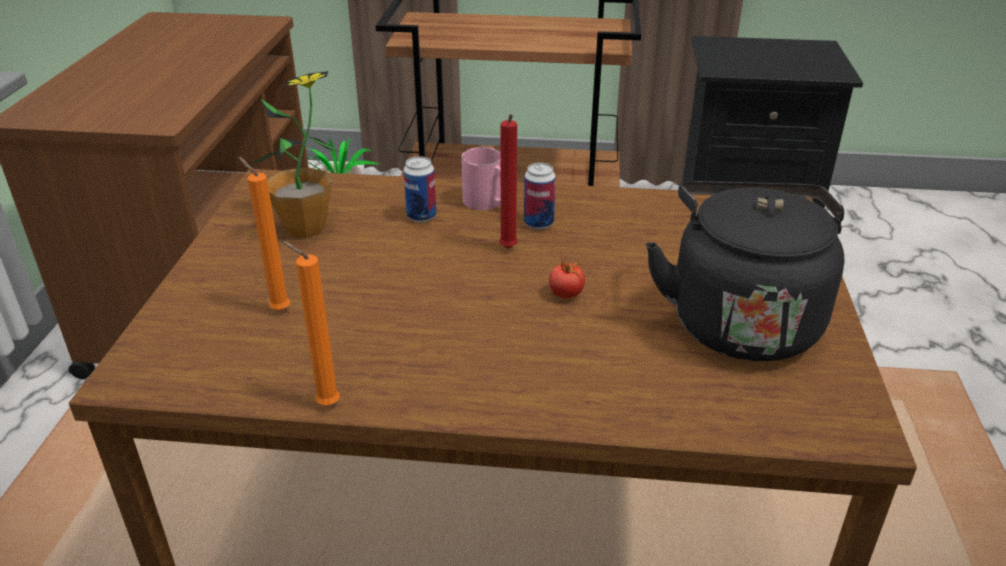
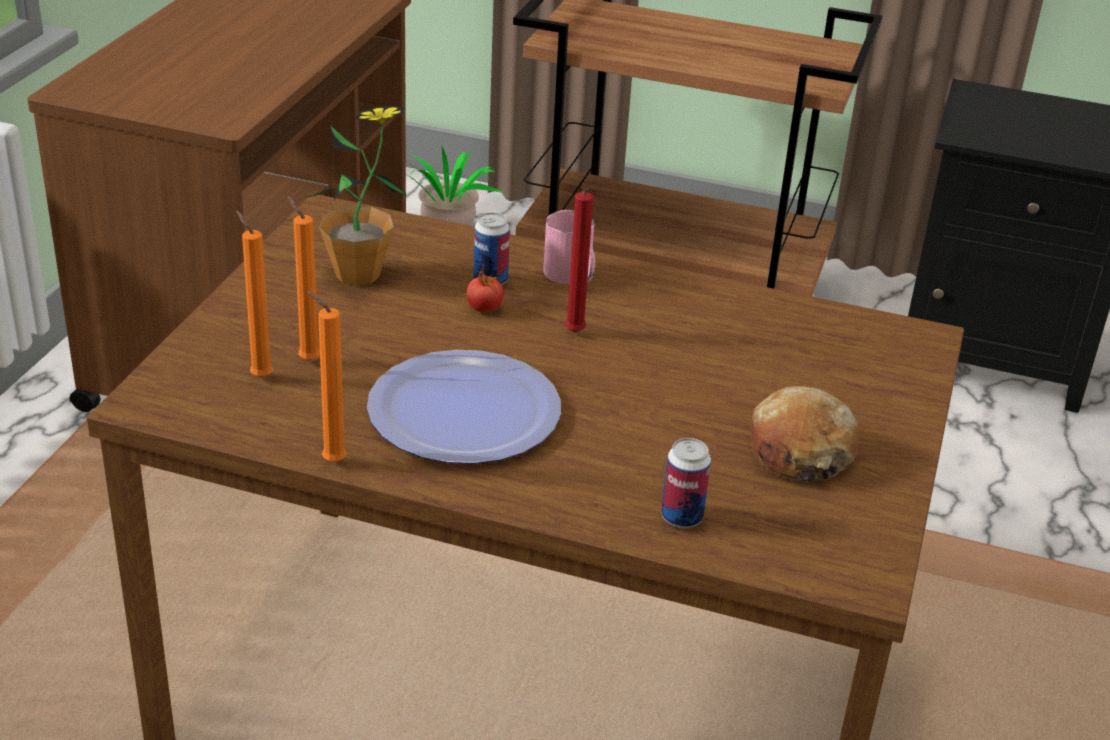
camera: 10 degrees right, 0 degrees up
can [524,163,556,229] -> can moved to [661,438,711,528]
tomato [549,255,585,299] -> tomato moved to [466,264,504,313]
black kettle [646,181,844,361] -> bread [751,386,859,481]
none -> orange candle [236,211,273,378]
none -> plate [367,350,561,464]

